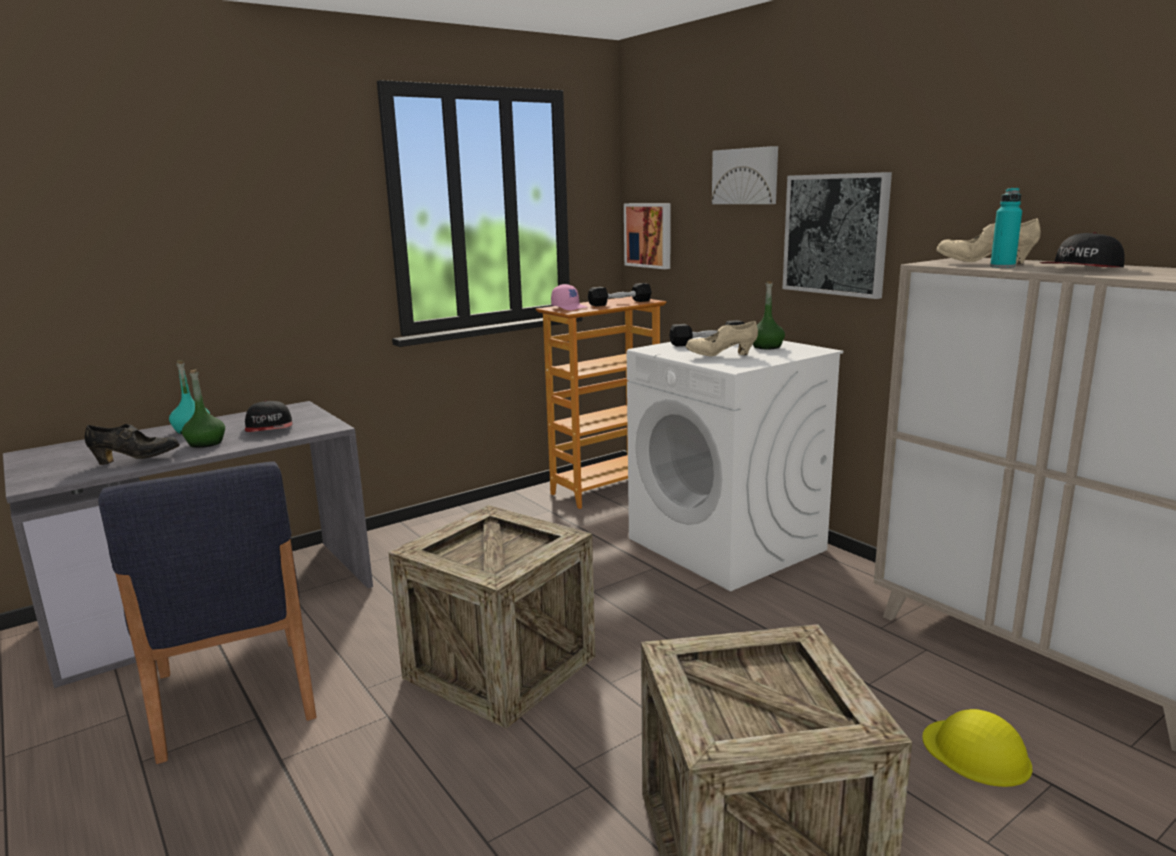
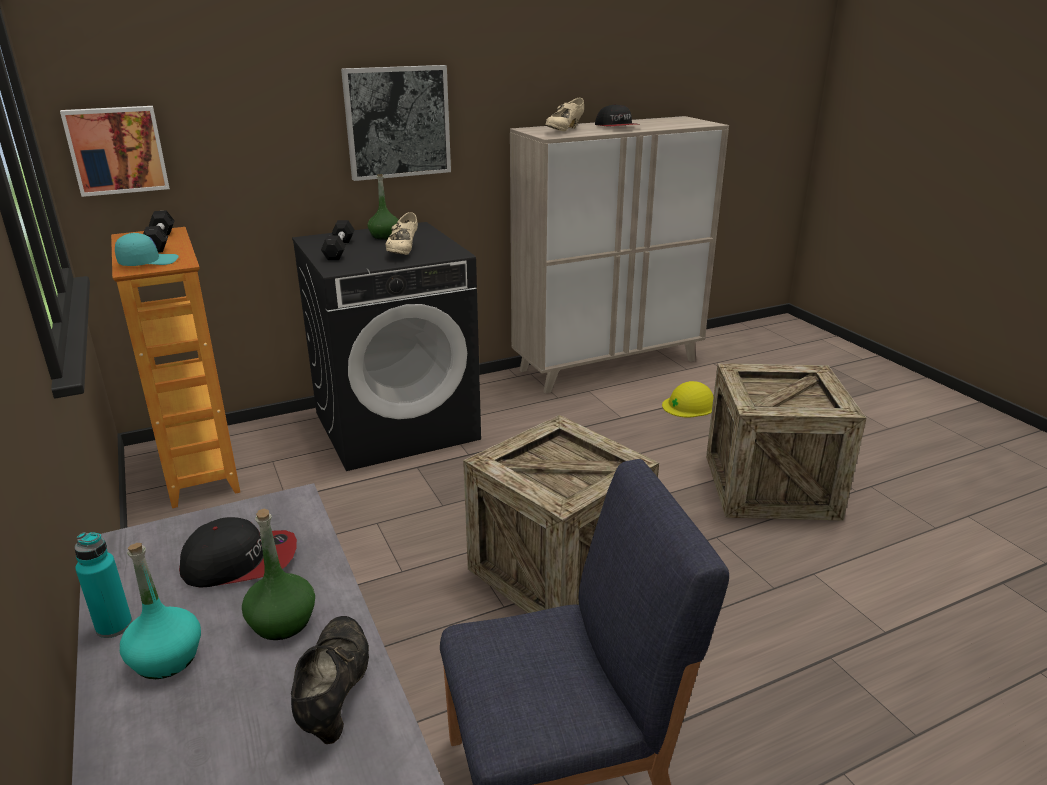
camera: 80 degrees left, 10 degrees up
pink cap [551,284,588,311] -> turquoise cap [115,233,179,266]
white washing machine [627,337,843,591] -> black washing machine [292,222,481,471]
picture [712,146,778,204] -> none
turquoise bottle [990,188,1022,268] -> turquoise bottle moved to [75,532,132,638]

